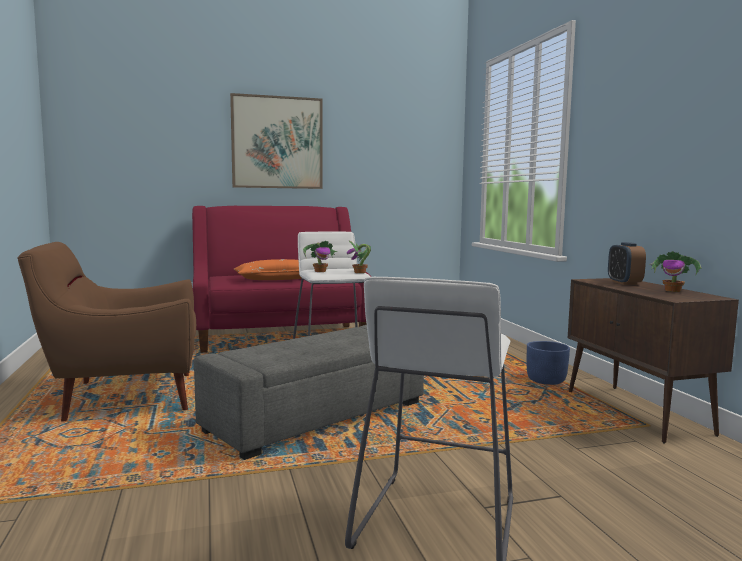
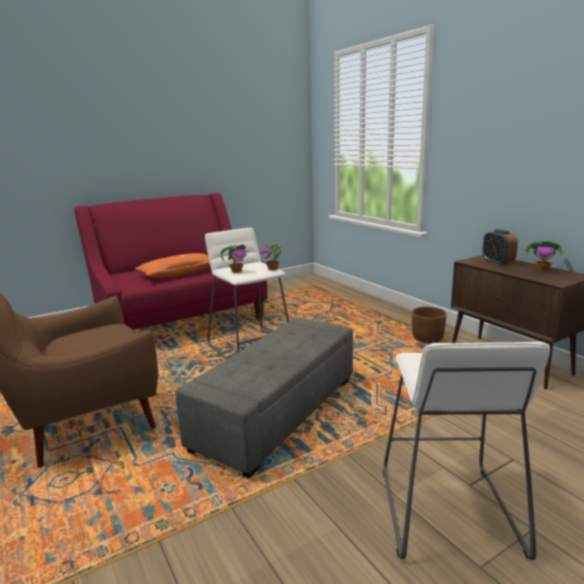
camera: 15 degrees left, 10 degrees up
picture [230,93,323,189] -> none
blue planter [527,341,570,385] -> brown planter [412,307,447,343]

